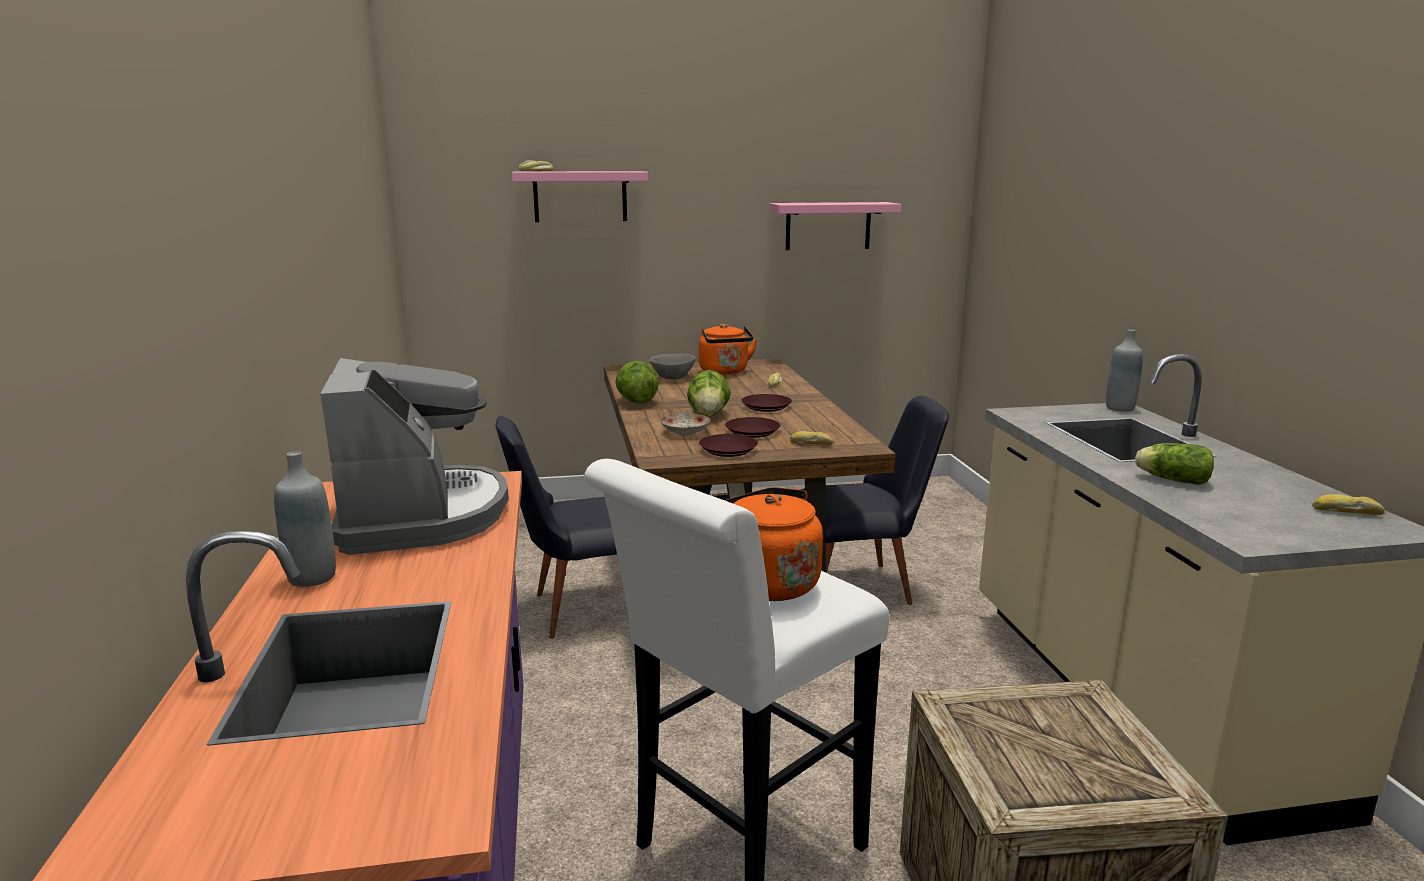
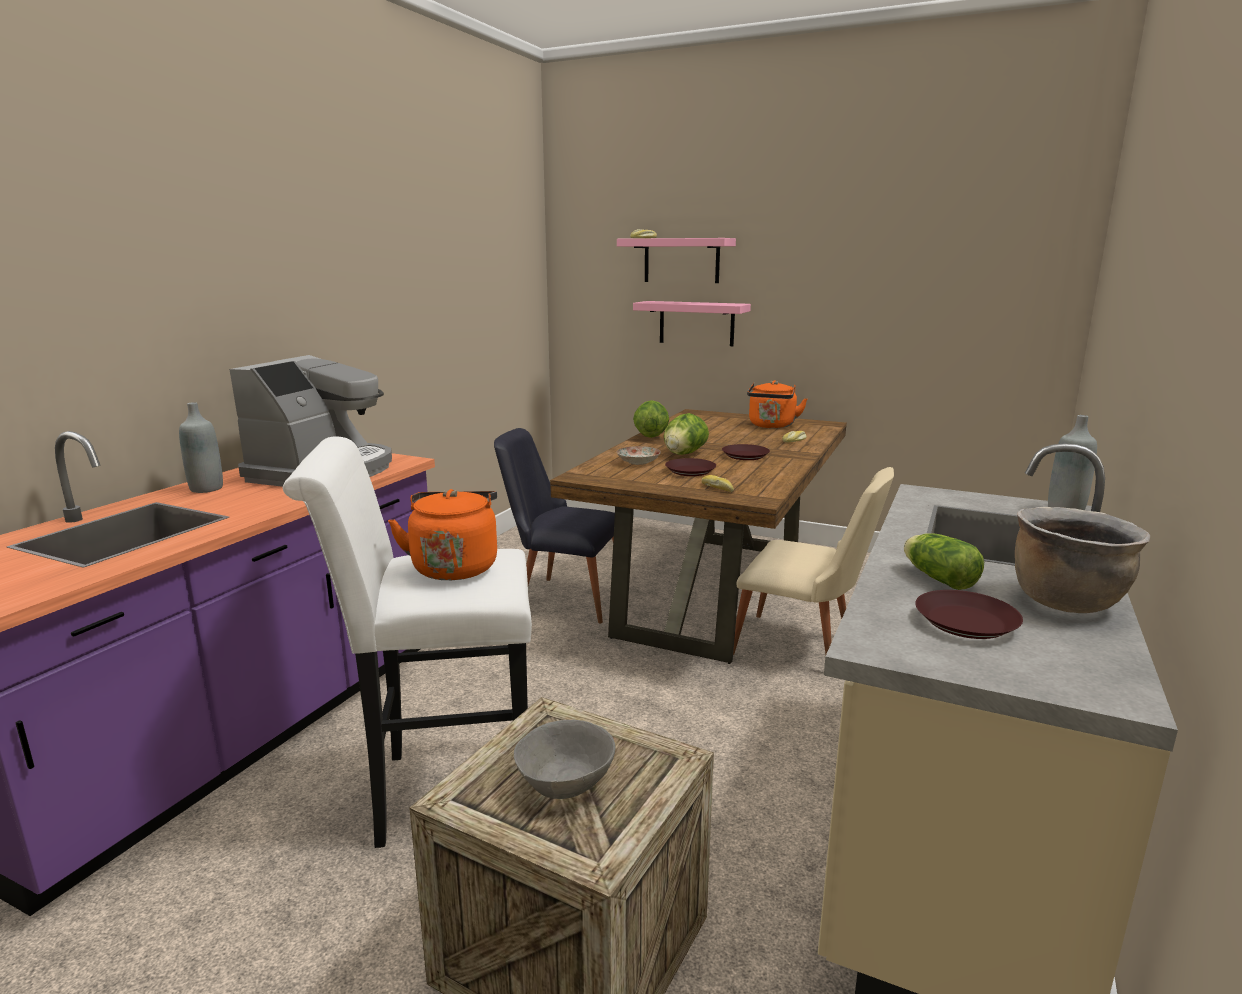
camera: 35 degrees right, 0 degrees up
grey bowl [650,354,696,380] -> grey bowl moved to [514,720,615,799]
brown plate [699,434,758,457] -> brown plate moved to [915,590,1023,639]
pink shelf [770,202,901,250] -> pink shelf moved to [633,301,751,346]
black chair [801,396,949,605] -> beige chair [733,467,894,655]
bread [1312,494,1385,515] -> none
none -> brown cooking pot [1015,507,1150,613]

